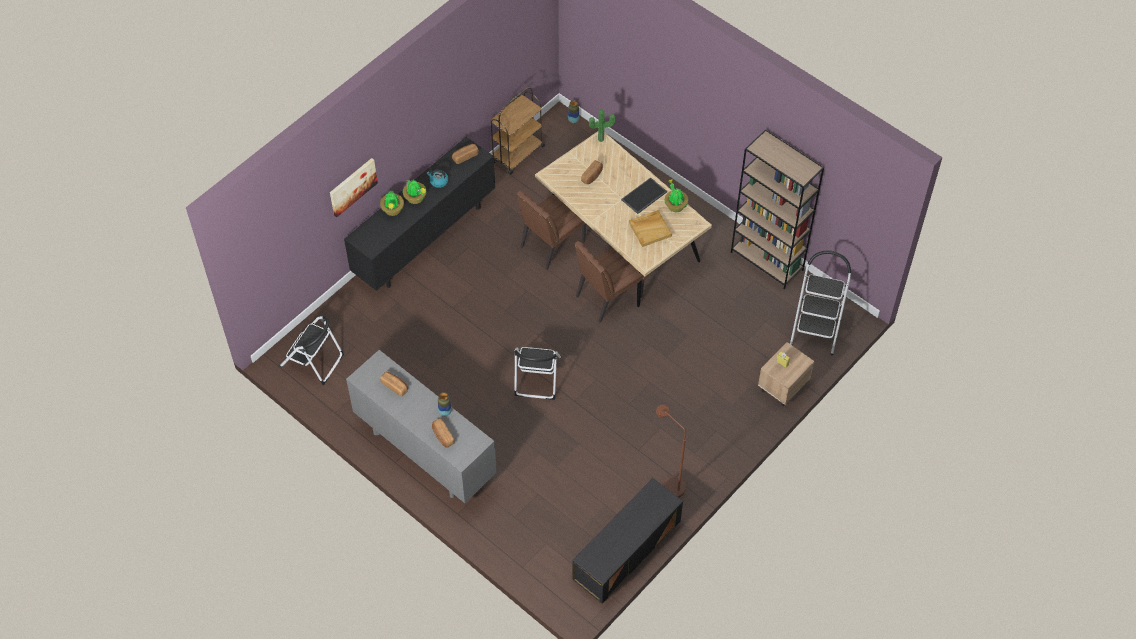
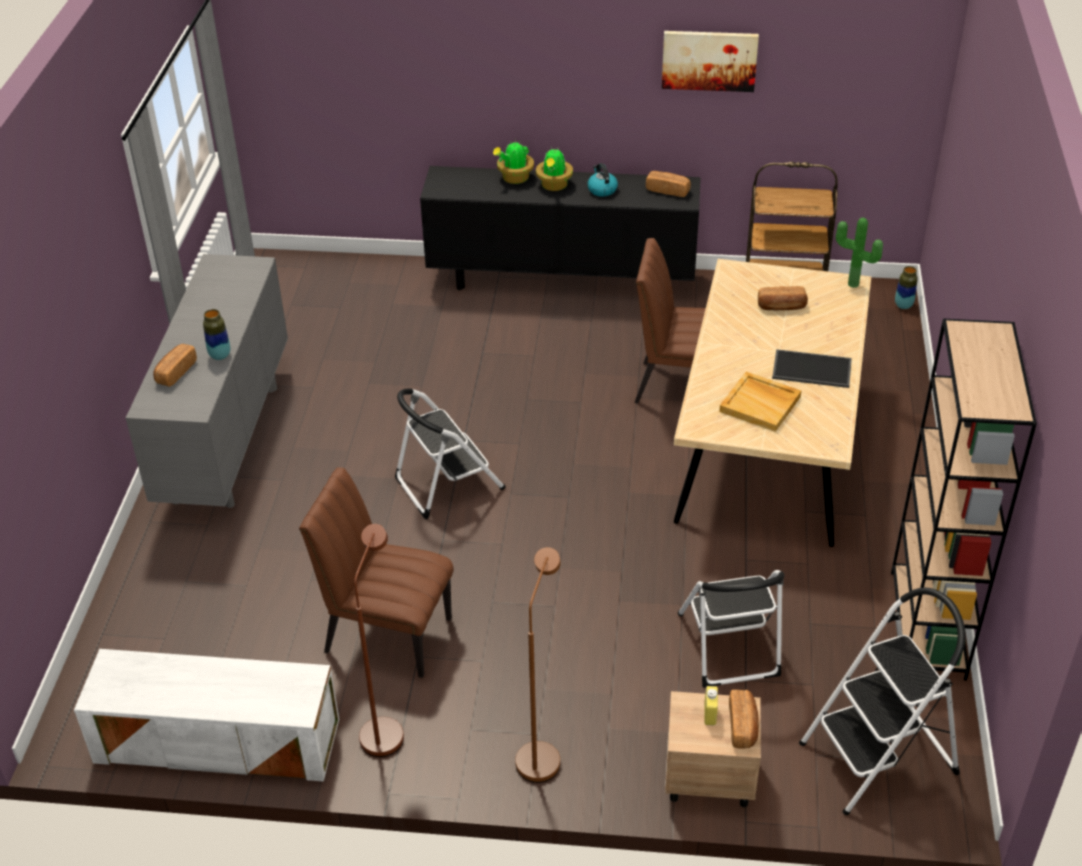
camera: 55 degrees right, 15 degrees down
step ladder [280,316,344,385] -> step ladder moved to [678,570,785,688]
picture [330,158,378,217] -> picture moved to [662,31,759,92]
bread [380,372,408,396] -> bread moved to [729,690,759,749]
black bench [572,478,683,604] -> white bench [74,649,339,782]
brown chair [574,241,646,323] -> brown chair moved to [299,467,454,678]
potted plant [665,179,688,212] -> none
none -> brown floor lamp [515,547,561,783]

